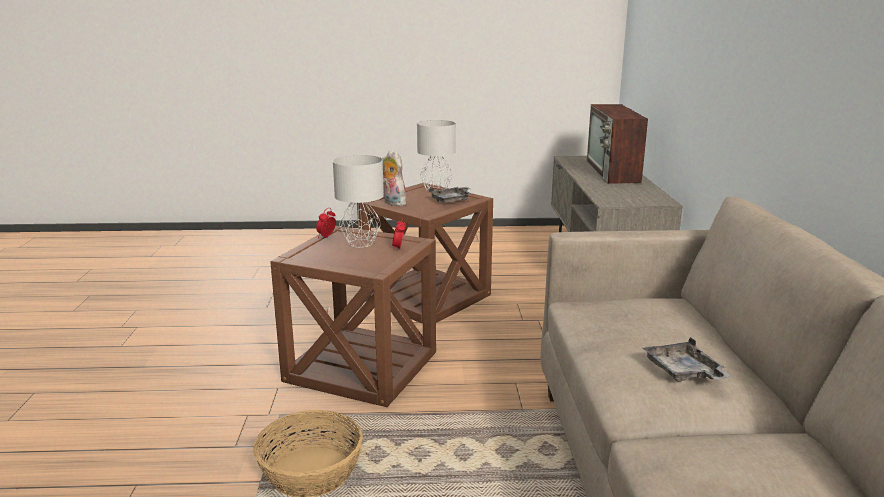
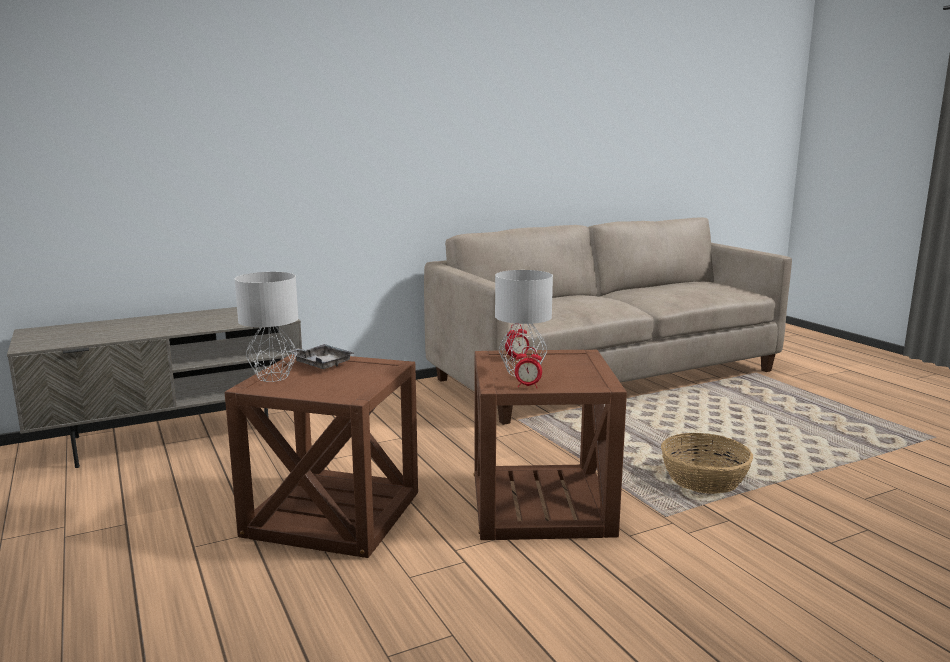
camera: 115 degrees left, 5 degrees down
plush toy [382,150,407,206] -> none
television [587,104,648,183] -> none
grey tray [642,337,731,381] -> none

